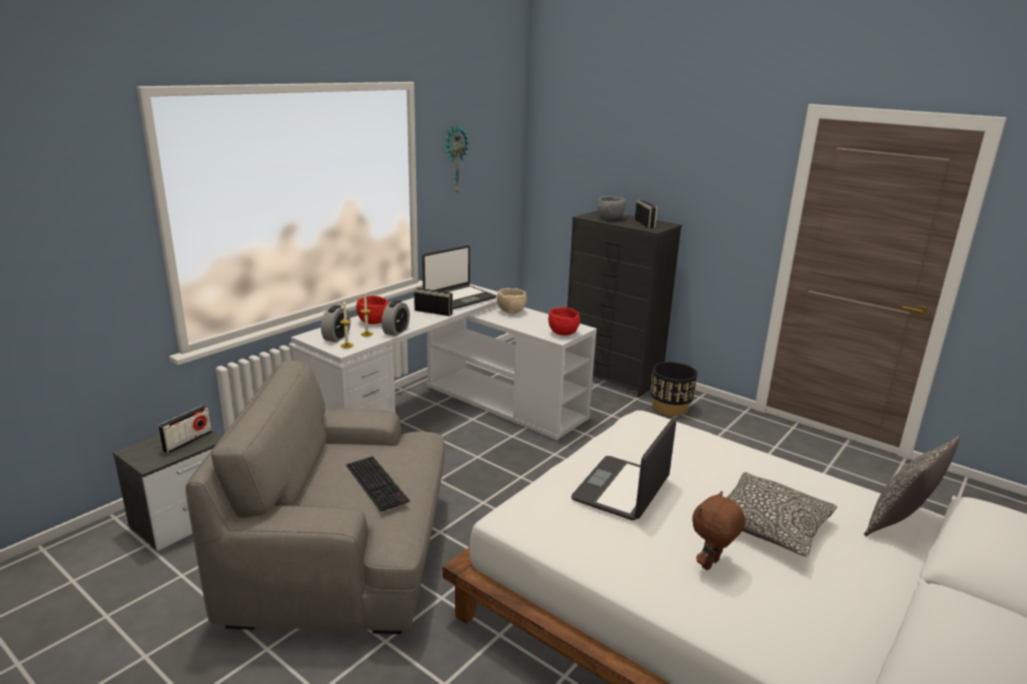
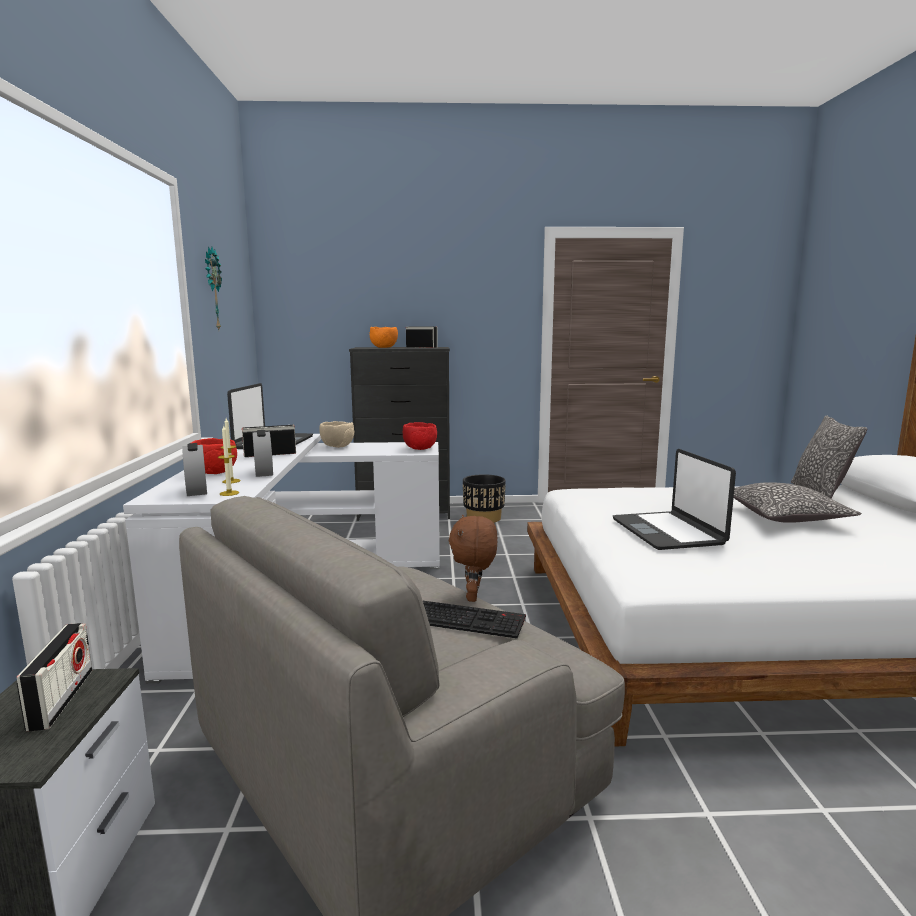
camera: 40 degrees left, 10 degrees down
grey bowl [598,196,626,219] -> orange bowl [370,327,398,348]
brown plush toy [692,491,746,570] -> brown plush toy moved to [449,515,497,602]

